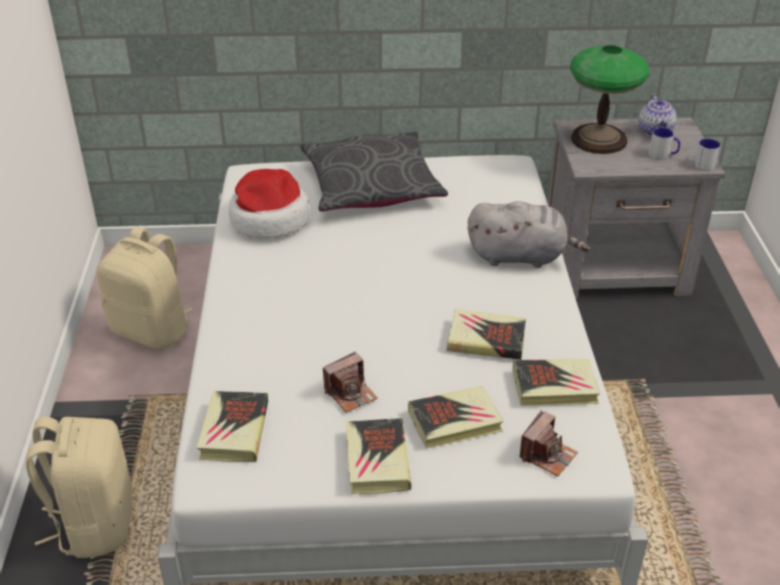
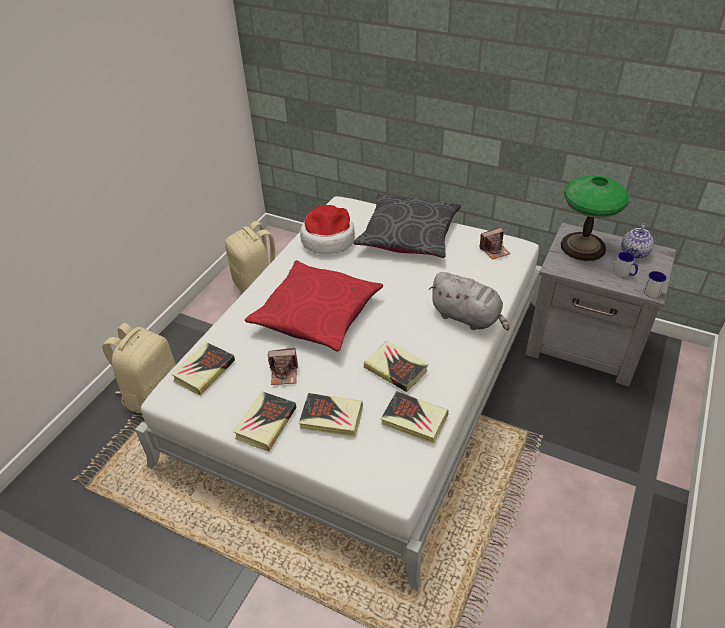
camera: 30 degrees right, 5 degrees up
camera [519,410,578,476] -> camera moved to [479,227,510,260]
none -> red pillow [245,260,383,352]

